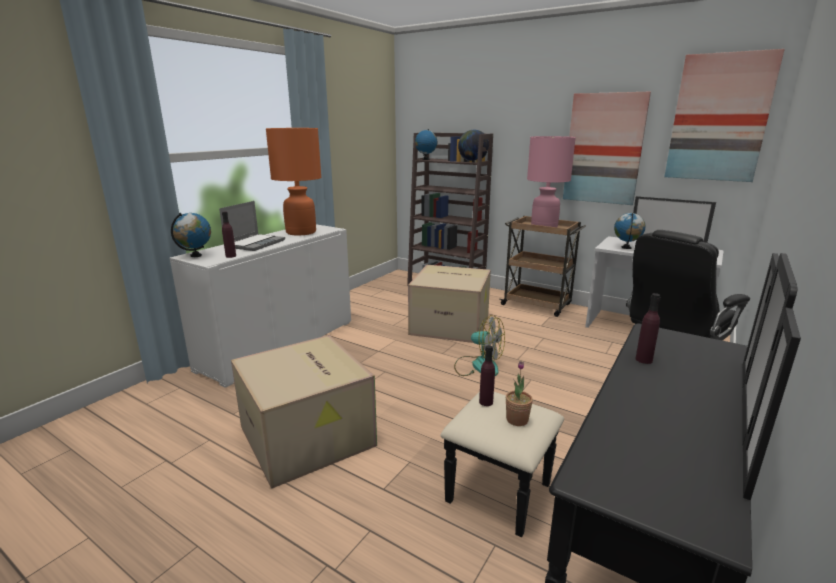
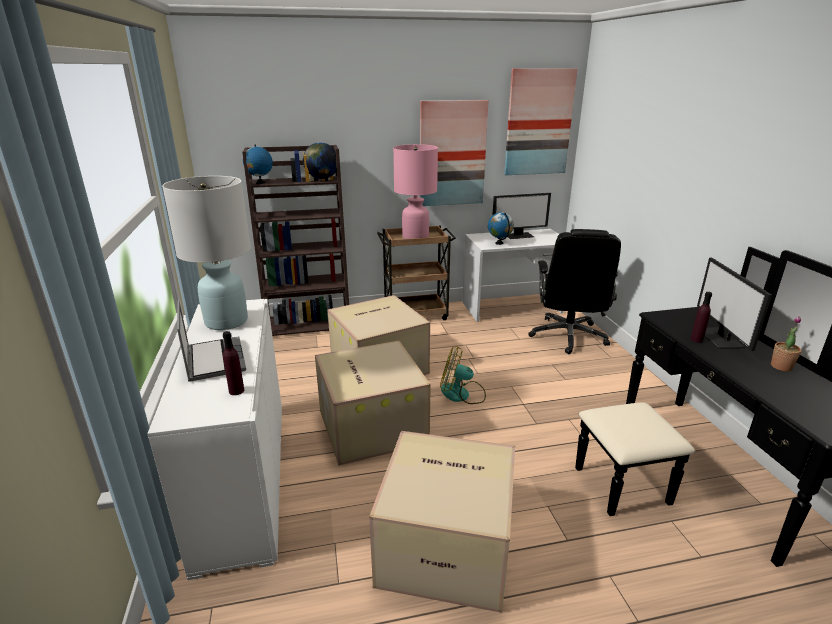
camera: 45 degrees left, 5 degrees up
globe [171,213,211,257] -> none
orange table lamp [266,128,321,235] -> white table lamp [162,176,251,330]
fan [454,315,505,376] -> fan turned 150 degrees counterclockwise [440,346,486,404]
purple bottle [479,345,495,406] -> none
potted plant [506,361,533,426] -> potted plant moved to [771,316,802,372]
none -> cardboard box [315,341,431,465]
none -> monitor [697,257,772,351]

